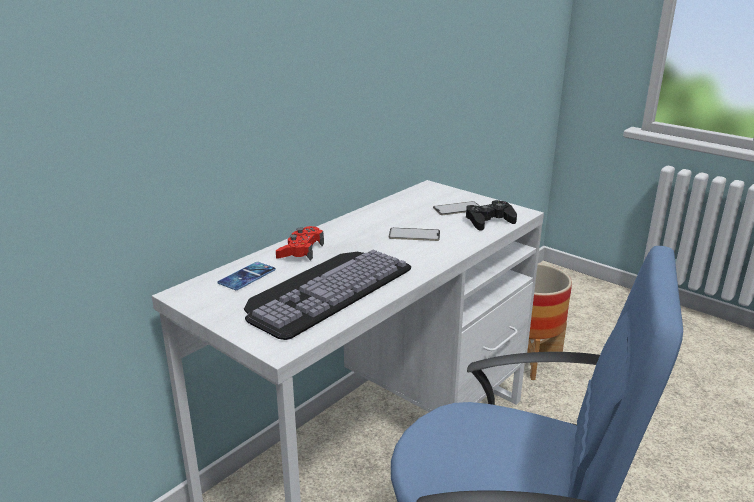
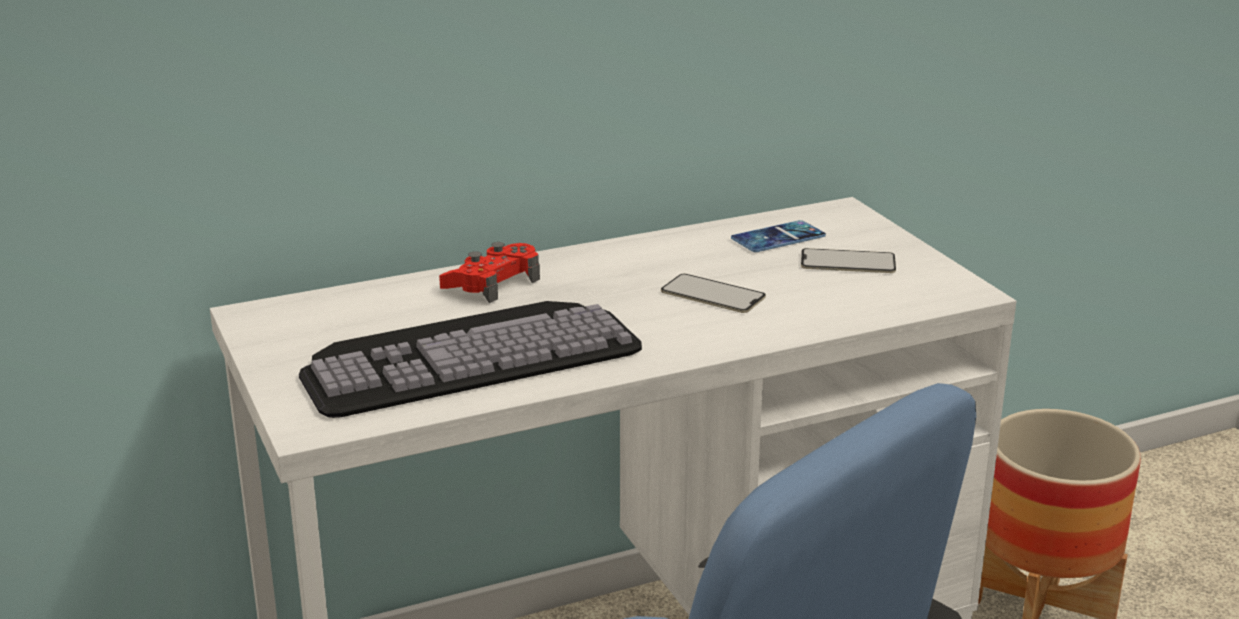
camera: 25 degrees right, 0 degrees up
phone [217,262,276,290] -> phone moved to [731,220,826,252]
black game controller [466,200,517,231] -> none

